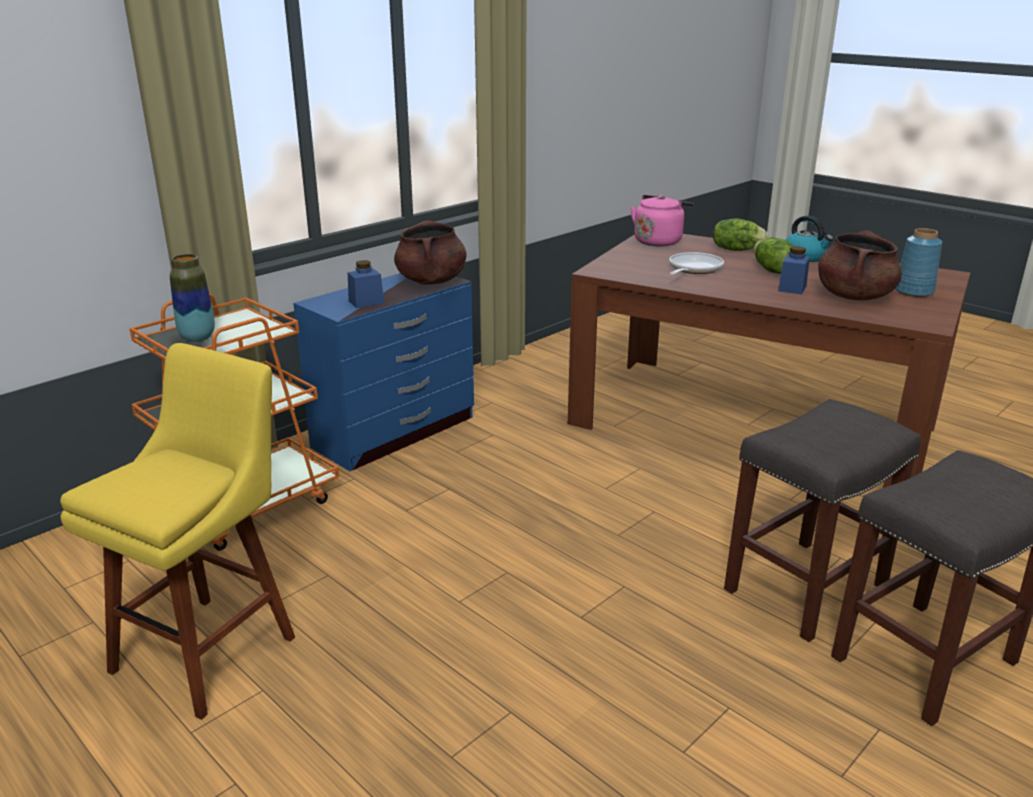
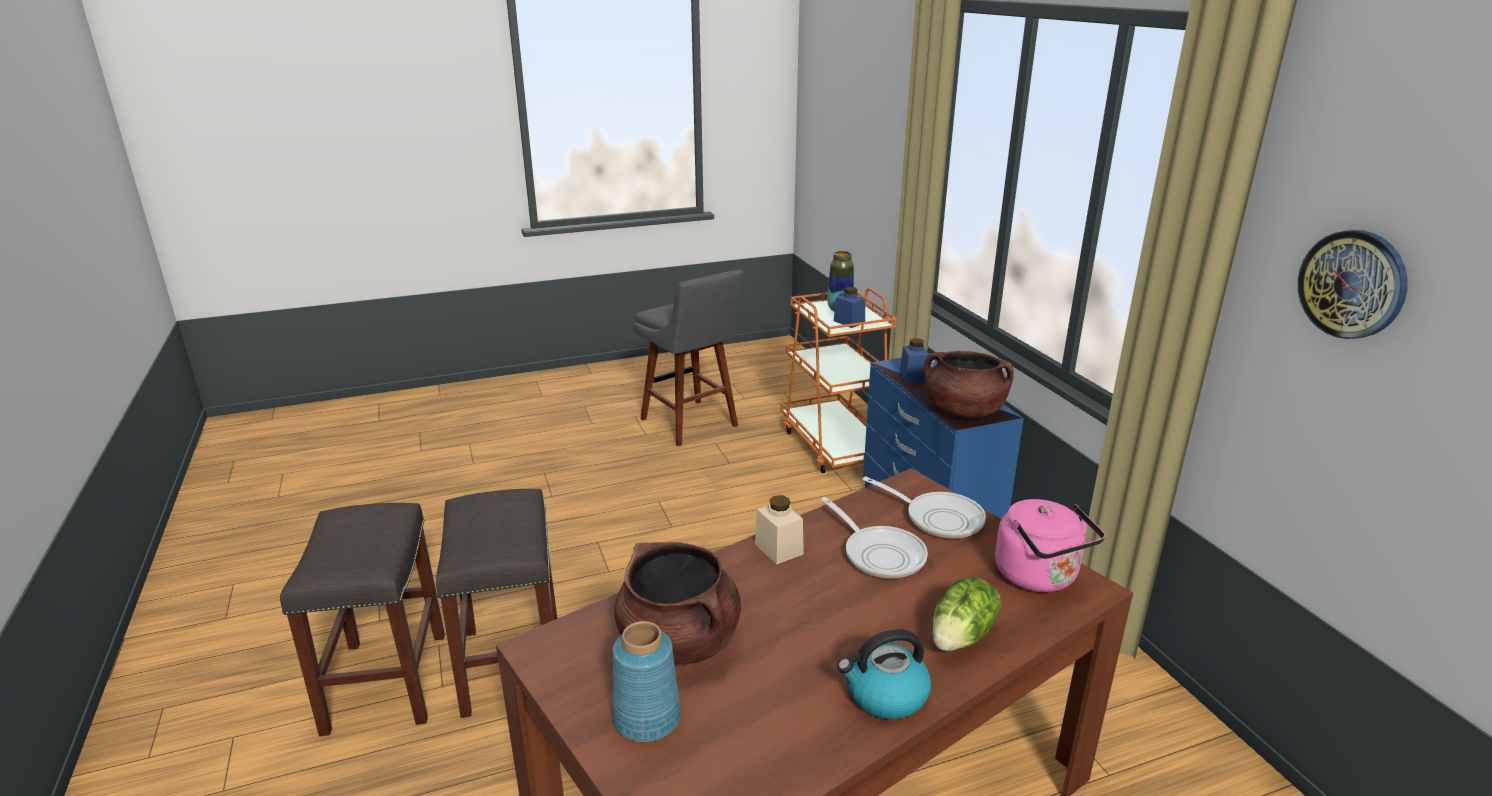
camera: 115 degrees right, 0 degrees up
yellow stool [60,343,295,720] -> grey stool [634,270,744,446]
lettuce [754,237,794,274] -> none
blue jar [778,246,810,294] -> blue jar moved to [834,287,865,328]
none -> beige jar [755,495,804,564]
none -> frying pan [862,476,986,539]
none -> wall clock [1298,230,1408,339]

